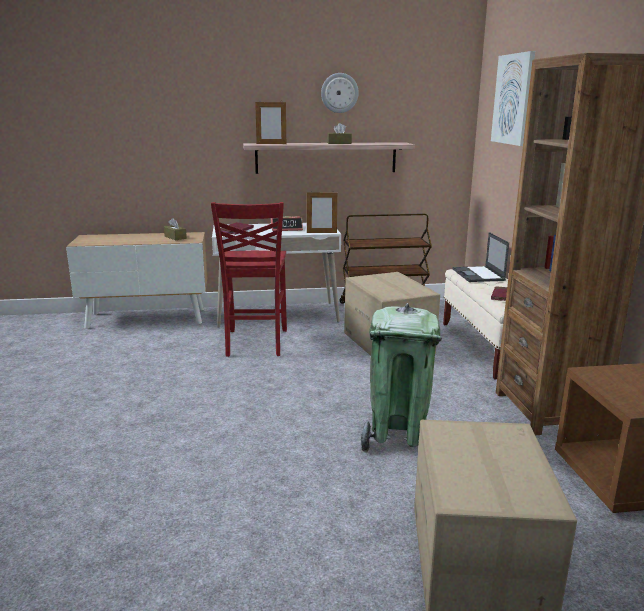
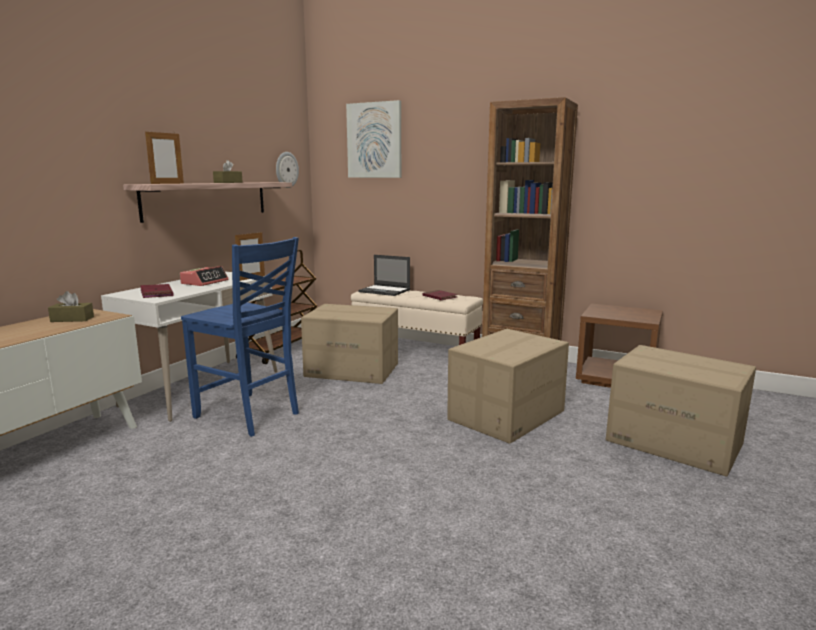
camera: 55 degrees left, 5 degrees down
red chair [211,202,287,357] -> blue chair [181,237,299,437]
wall clock [321,73,359,113] -> wall clock moved to [276,152,299,188]
green trash can [361,303,442,453] -> cardboard box [447,329,569,444]

